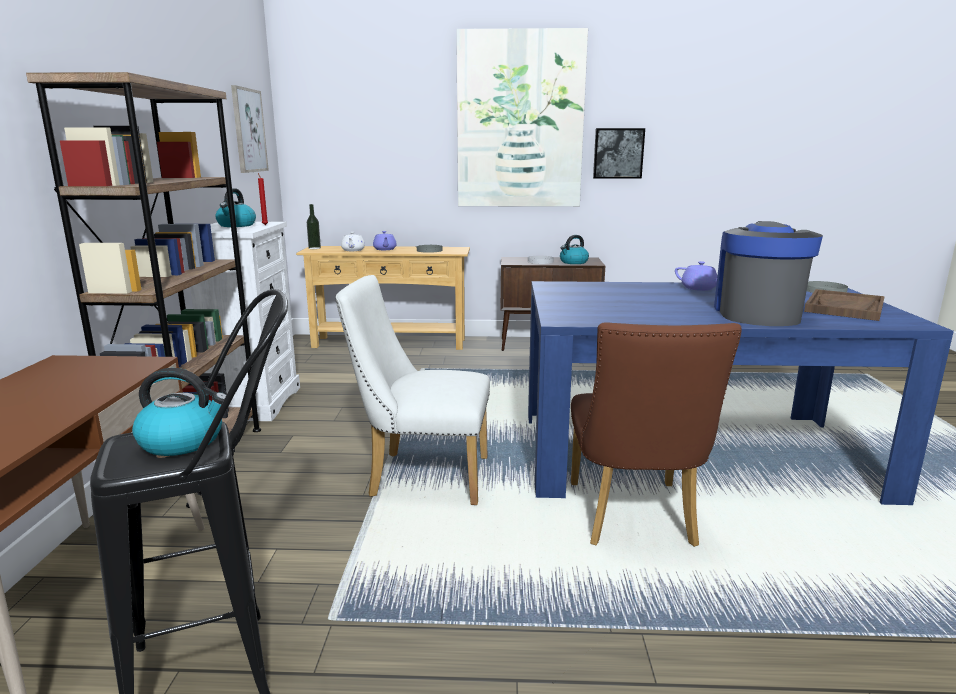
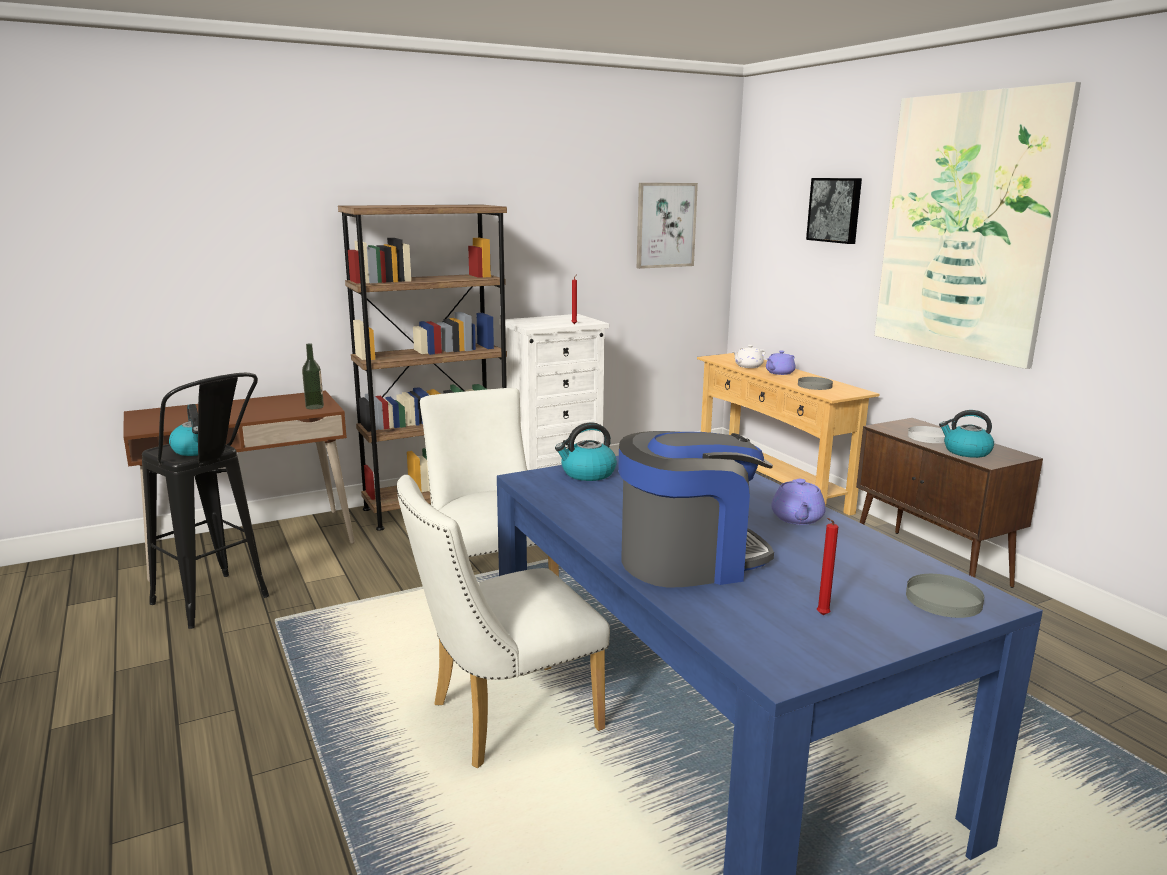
camera: 60 degrees right, 0 degrees up
kettle [215,188,256,227] -> kettle moved to [555,422,617,481]
bottle [307,204,321,249] -> bottle moved to [302,343,324,409]
brown chair [571,322,742,547] -> white chair [397,475,610,768]
picture [593,128,645,179] -> picture moved to [806,178,862,244]
brown tray [804,289,885,321] -> red candle [817,518,838,615]

